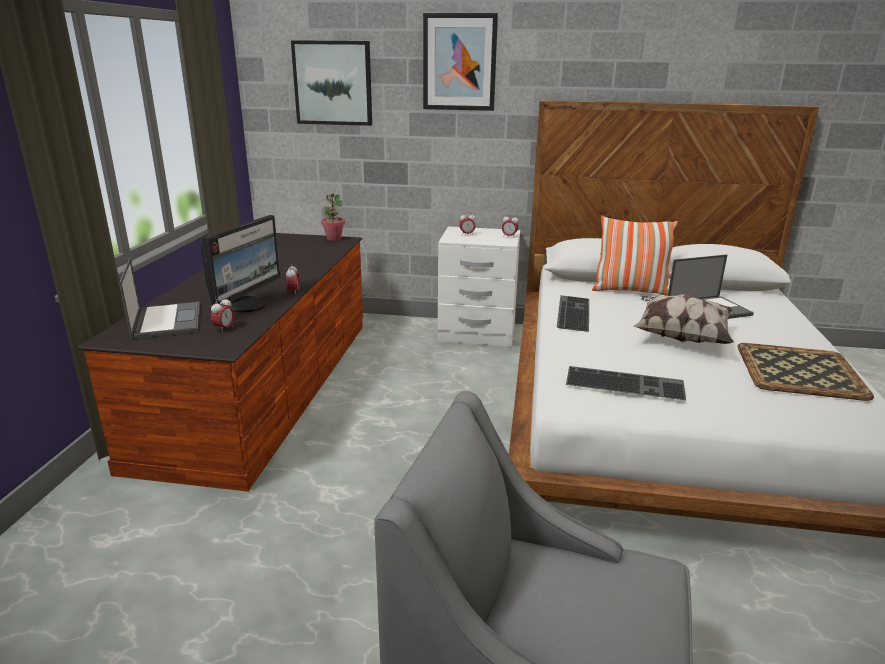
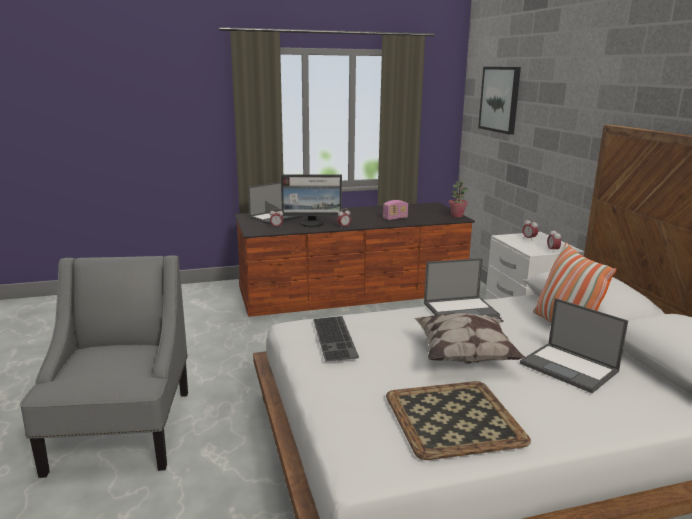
camera: 65 degrees right, 5 degrees down
picture [423,13,498,111] -> none
keyboard [557,295,589,332] -> laptop [424,258,500,318]
none -> radio [383,200,408,220]

